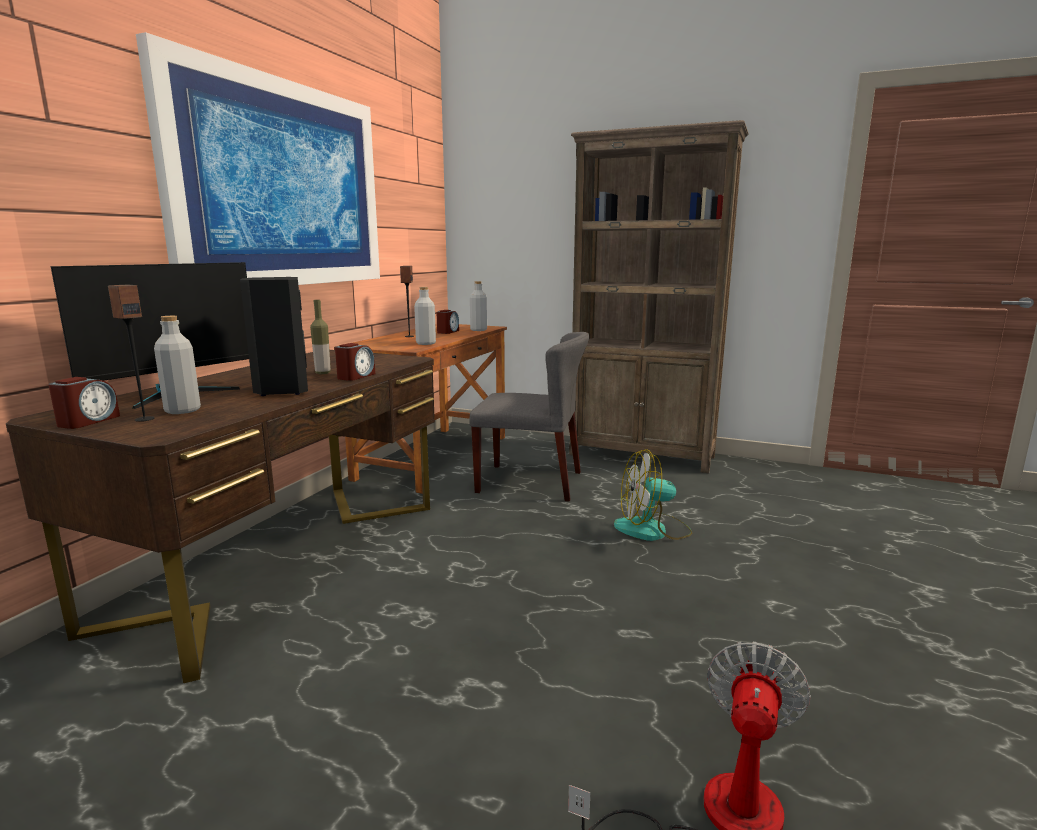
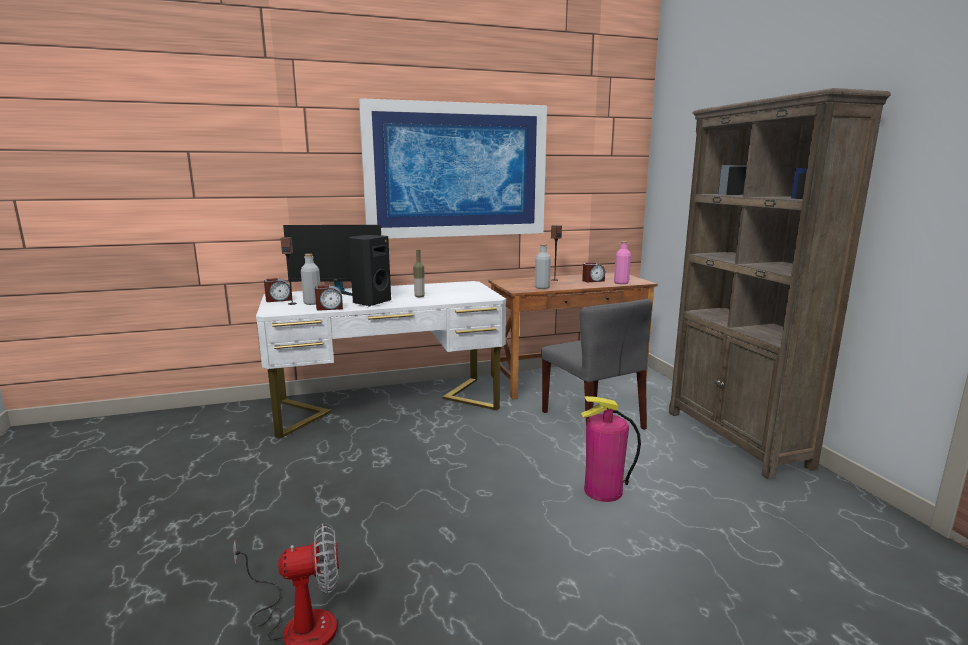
camera: 50 degrees right, 0 degrees up
brown desk [6,350,435,683] -> white desk [256,281,506,439]
alarm clock [335,343,375,381] -> alarm clock moved to [315,285,343,311]
grey bottle [470,281,487,331] -> pink bottle [614,241,631,284]
fan [614,449,692,541] -> fire extinguisher [581,396,641,502]

